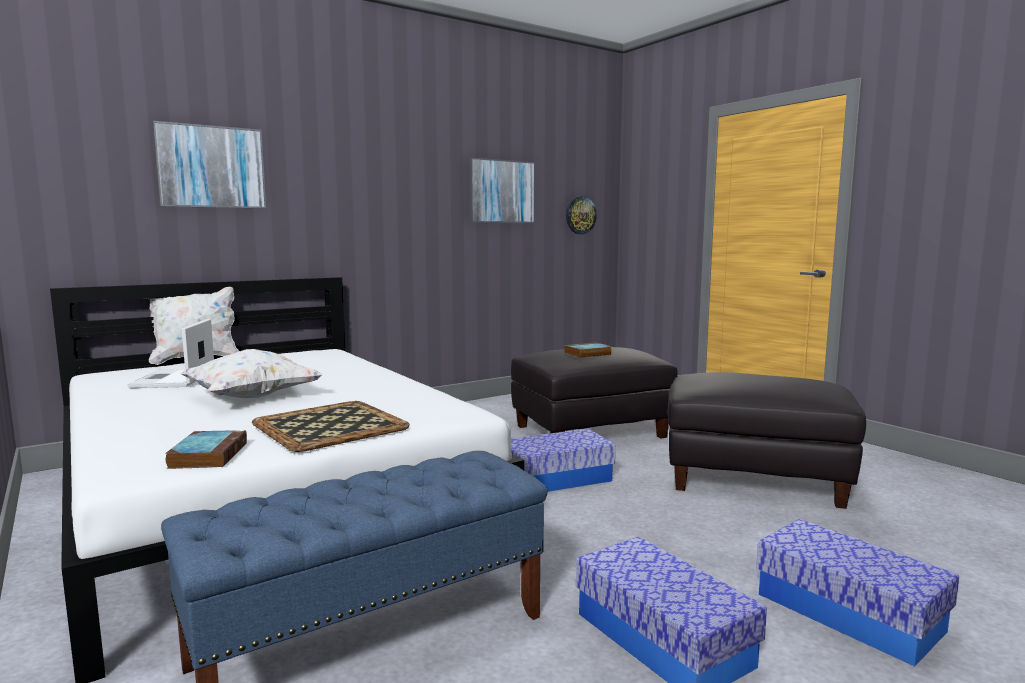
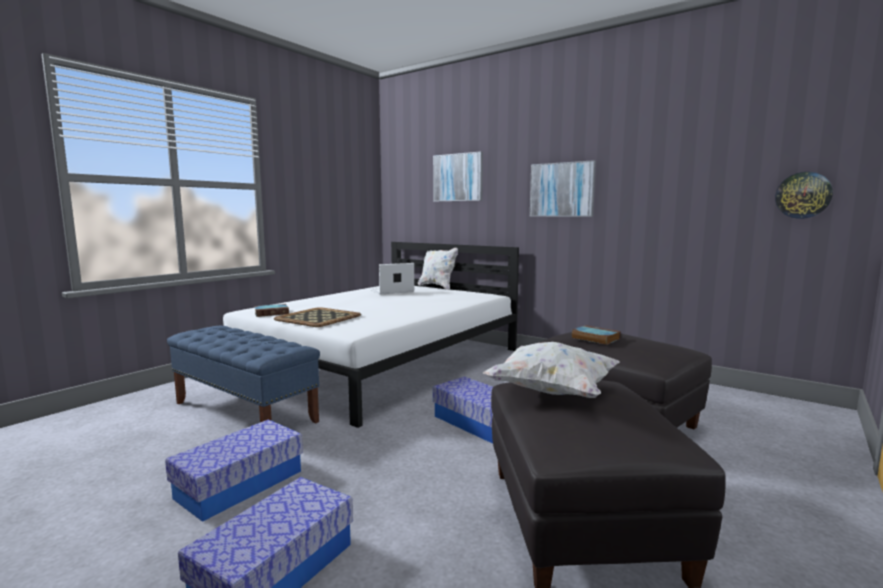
camera: 70 degrees right, 0 degrees up
white pillow [180,349,323,398] -> white pillow moved to [483,342,619,398]
picture [469,158,535,223] -> picture moved to [530,160,596,217]

